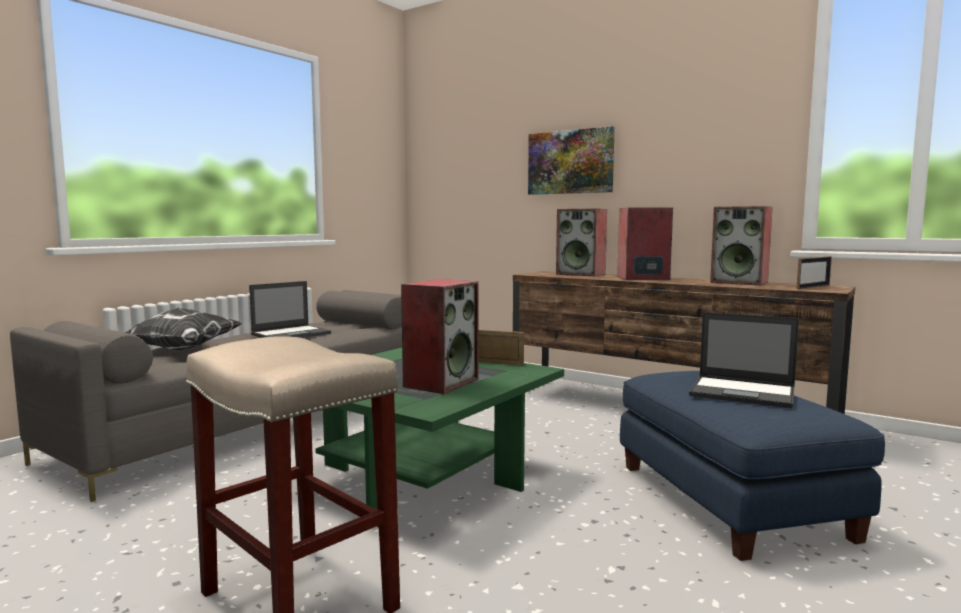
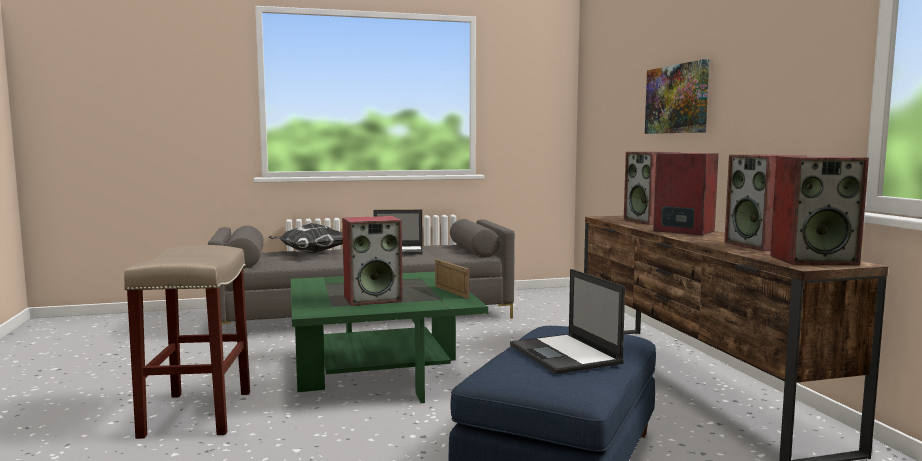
camera: 40 degrees right, 0 degrees up
picture frame [796,256,832,290] -> speaker [770,157,869,265]

